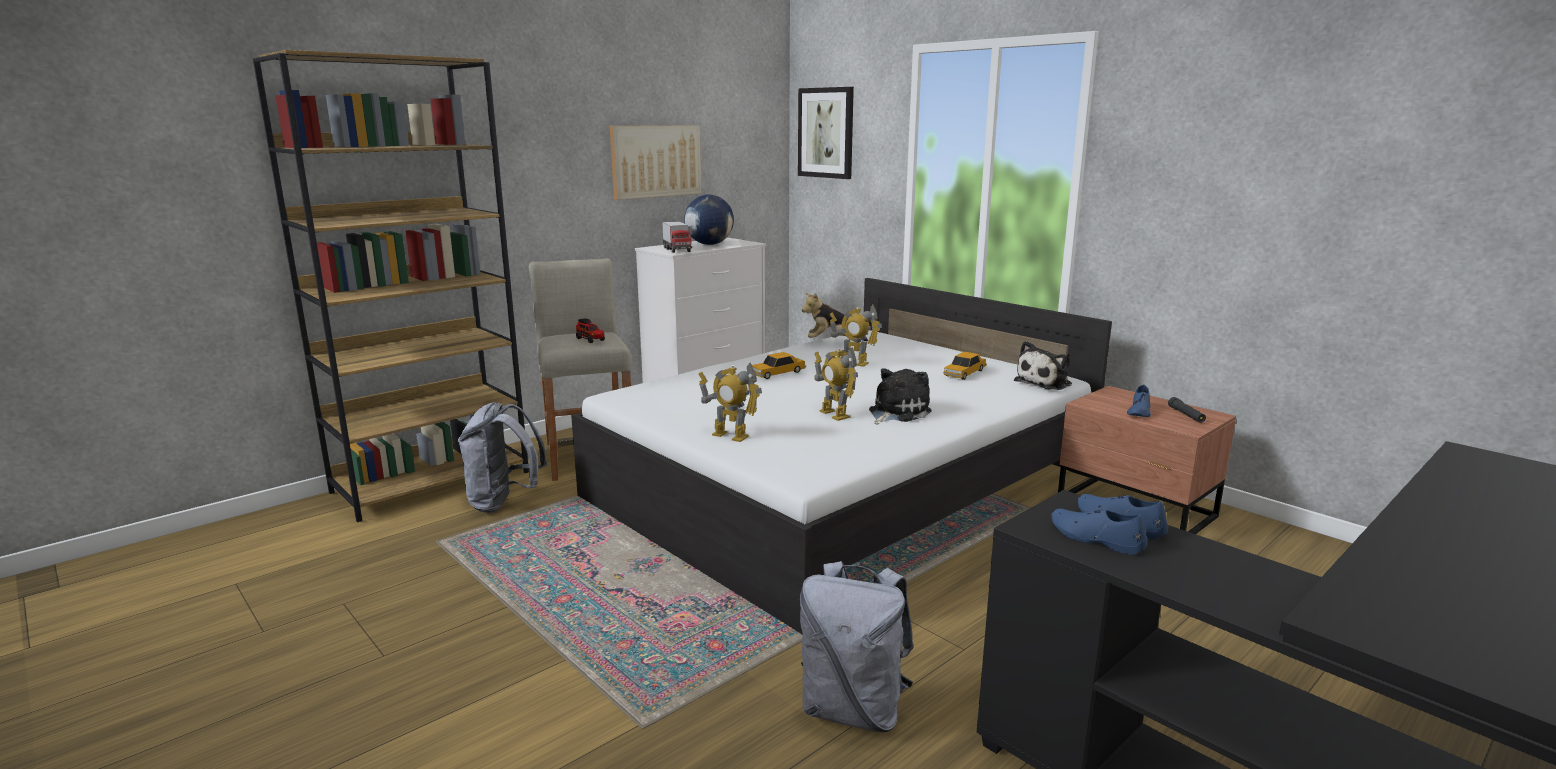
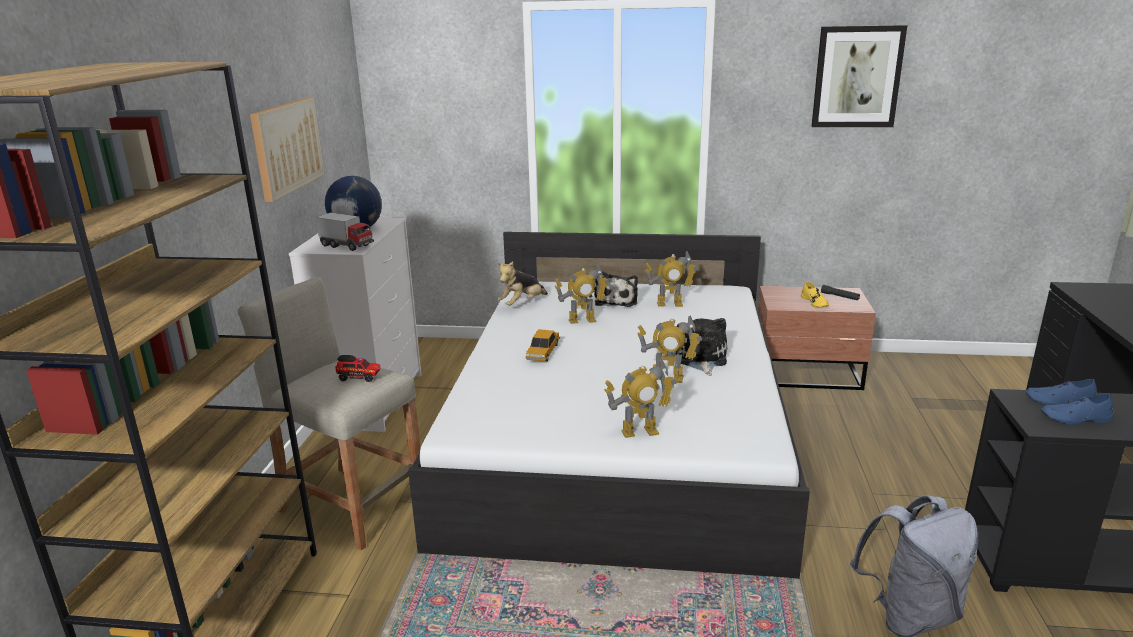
camera: 40 degrees left, 5 degrees up
grey backpack [458,402,548,513] -> none
picture [798,87,854,179] -> picture moved to [812,25,907,127]
toy car [943,352,987,380] -> toy robot [645,251,697,307]
plush toy [1014,341,1072,390] -> plush toy moved to [594,271,638,307]
blue shoe [1127,385,1151,417] -> yellow shoe [801,281,829,307]

